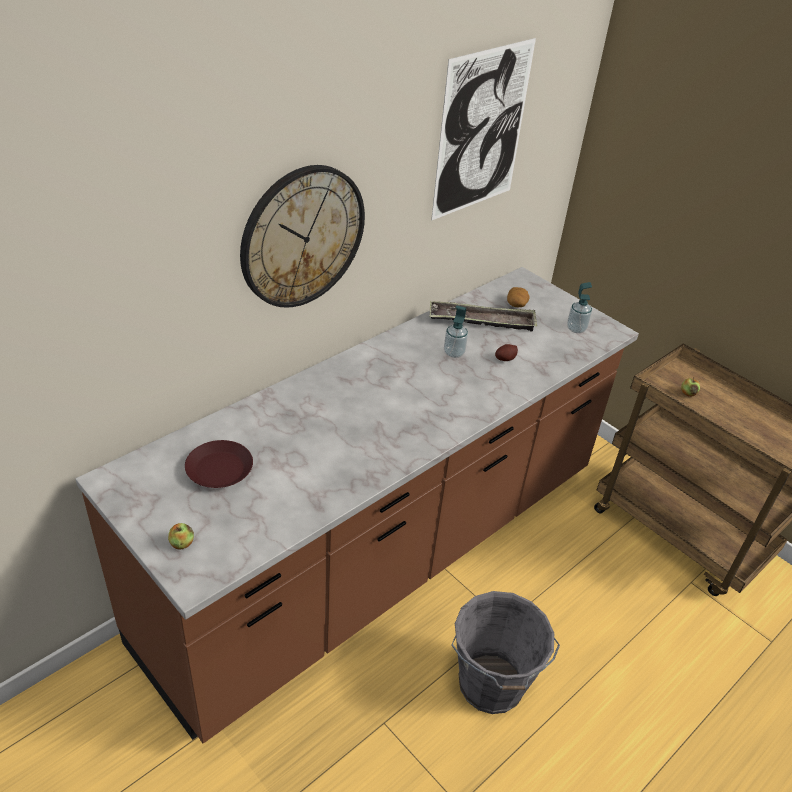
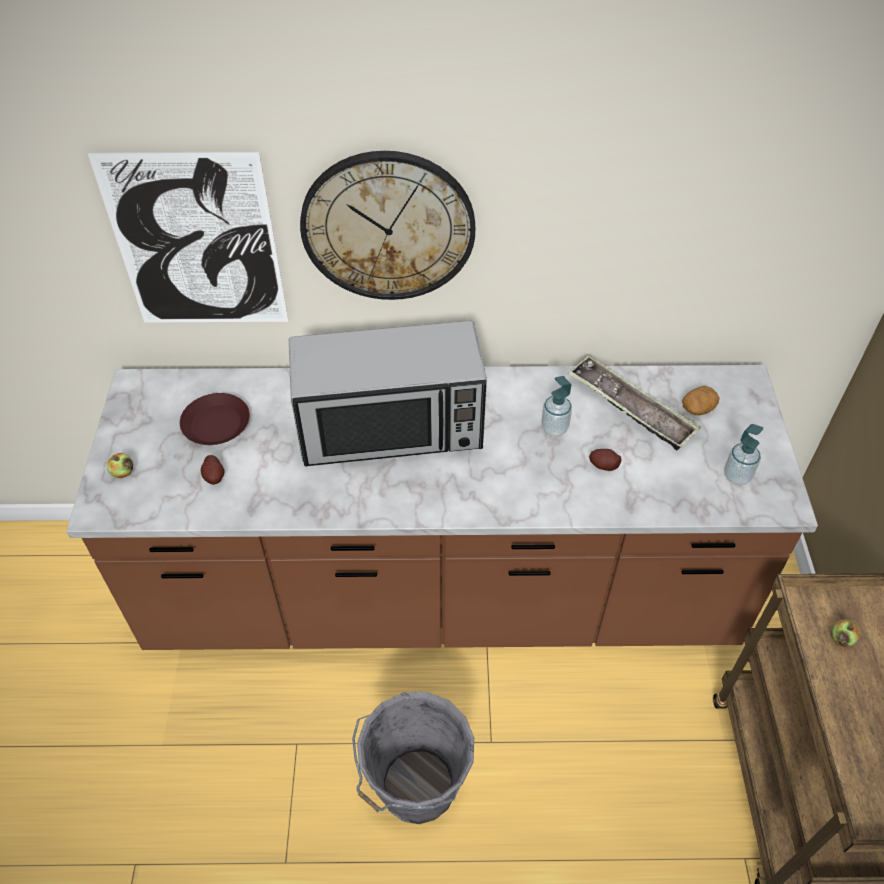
camera: 45 degrees right, 10 degrees up
picture [431,38,536,220] -> picture moved to [88,152,289,323]
none -> potato [201,455,224,485]
none -> microwave [289,321,487,466]

